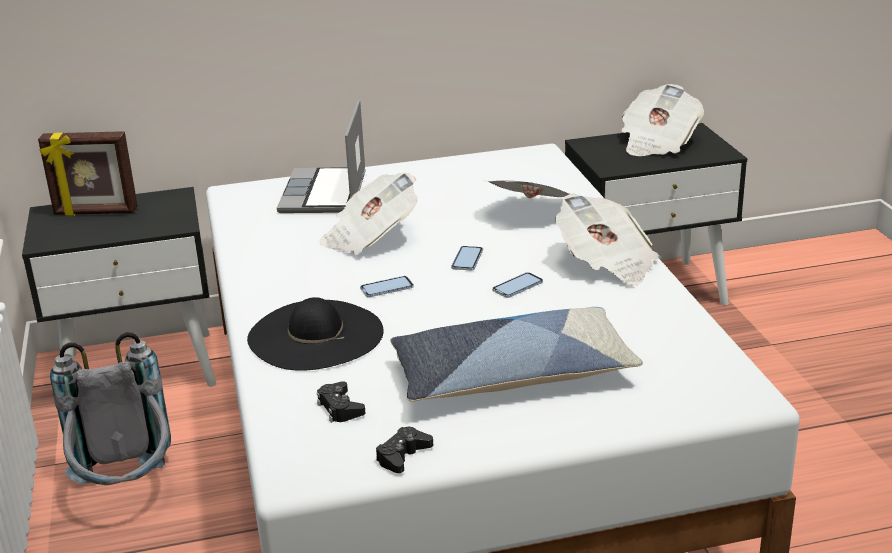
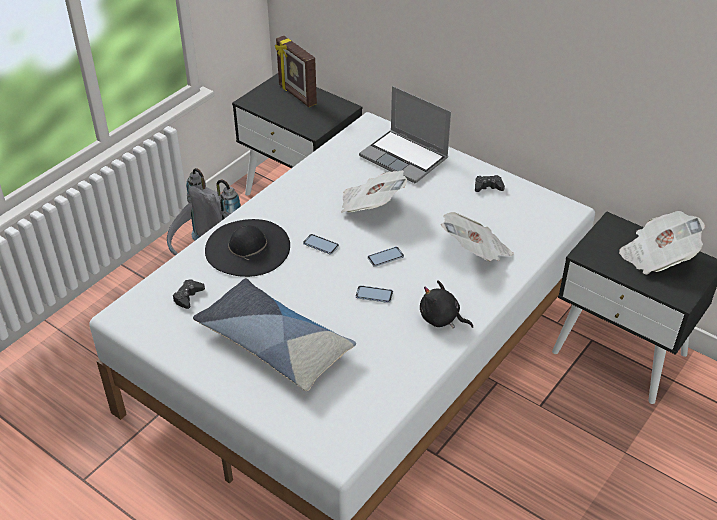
camera: 50 degrees right, 15 degrees up
laptop [277,100,366,213] -> laptop turned 105 degrees counterclockwise [359,86,451,183]
black game controller [376,427,433,473] -> black game controller moved to [475,175,505,192]
newspaper [555,194,659,286] -> black plush toy [420,280,473,328]

